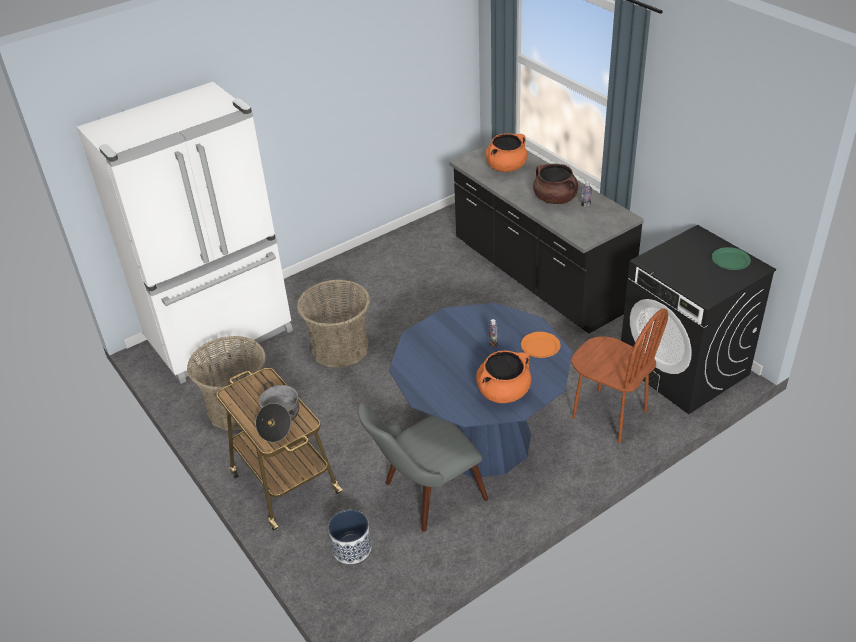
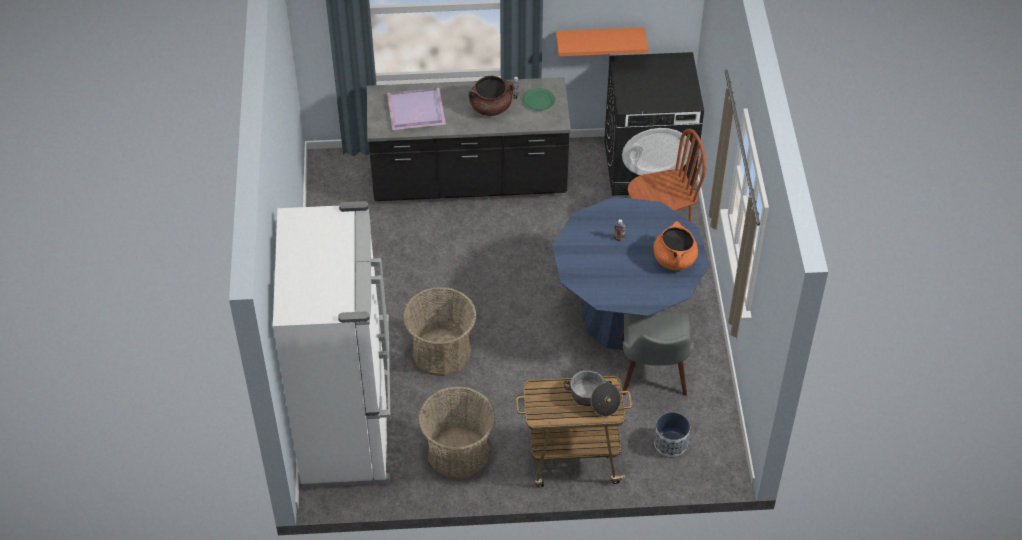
camera: 60 degrees left, 10 degrees up
orange cooking pot [485,133,527,172] -> purple tray [387,88,446,130]
orange plate [521,332,560,358] -> none
green plate [712,247,751,270] -> green plate moved to [523,88,555,111]
none -> orange shelf [556,27,648,56]

